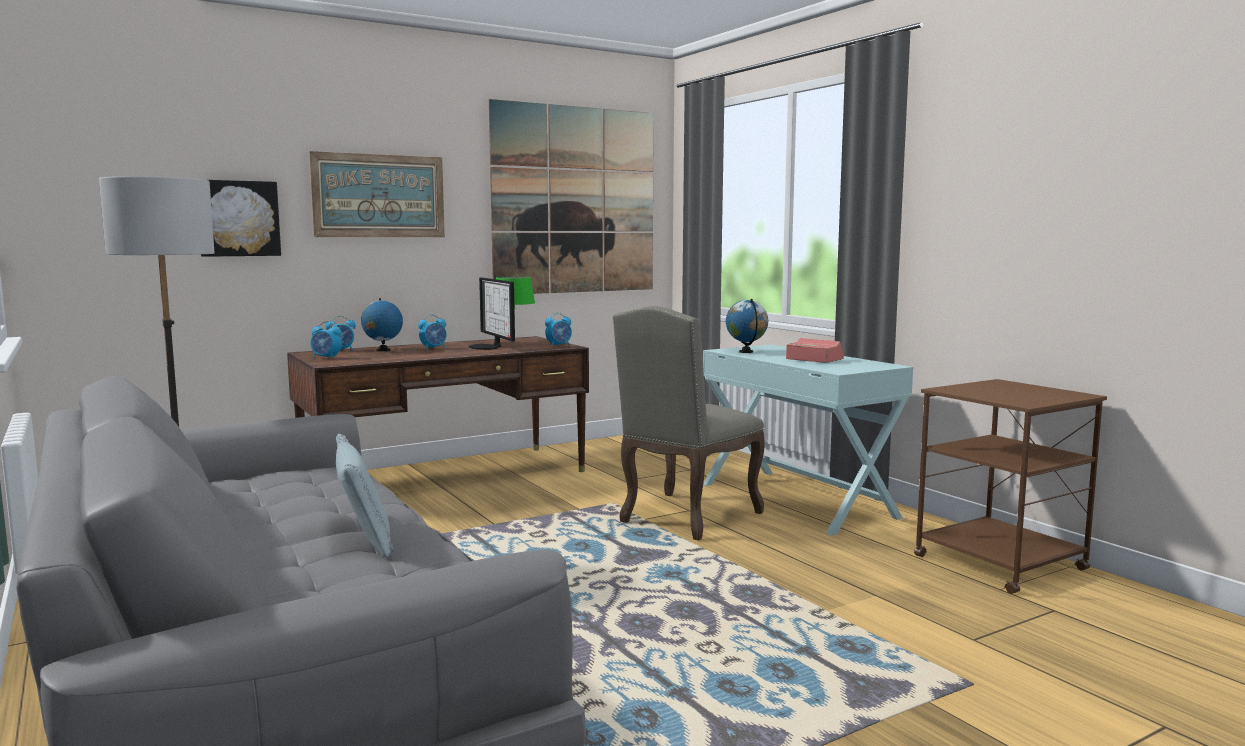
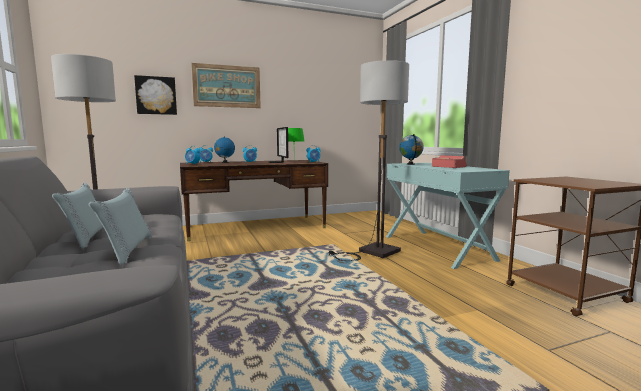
camera: 10 degrees right, 0 degrees up
picture [489,99,654,294] -> none
grey chair [613,306,765,540] -> floor lamp [328,60,409,261]
none -> blue pillow [52,183,104,248]

